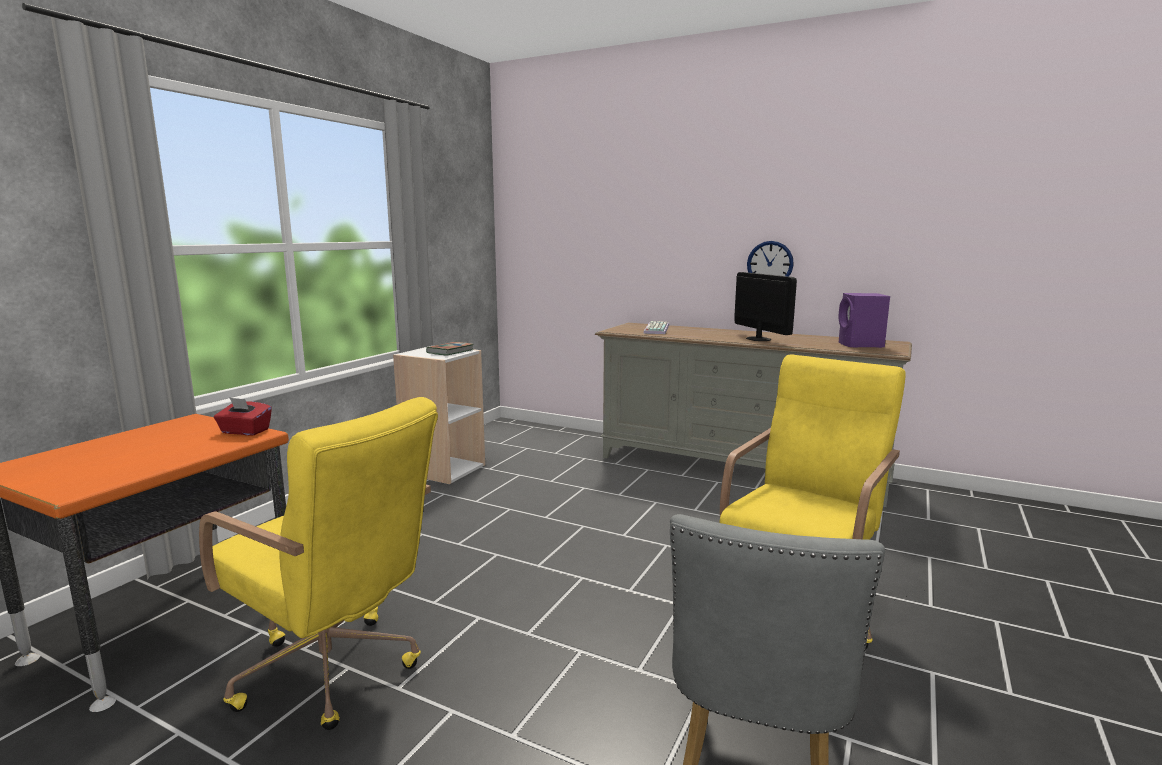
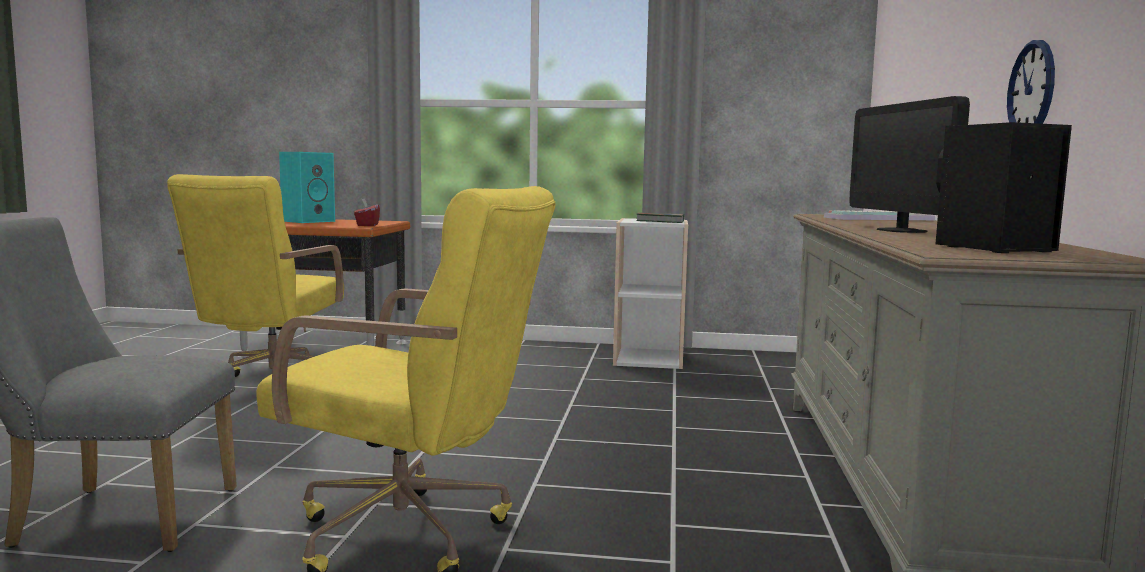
camera: 70 degrees right, 5 degrees down
monitor [734,272,797,341] -> monitor turned 120 degrees clockwise [849,96,970,233]
purple speaker [838,293,890,348] -> black speaker [936,122,1072,253]
none -> turquoise speaker [279,152,335,223]

